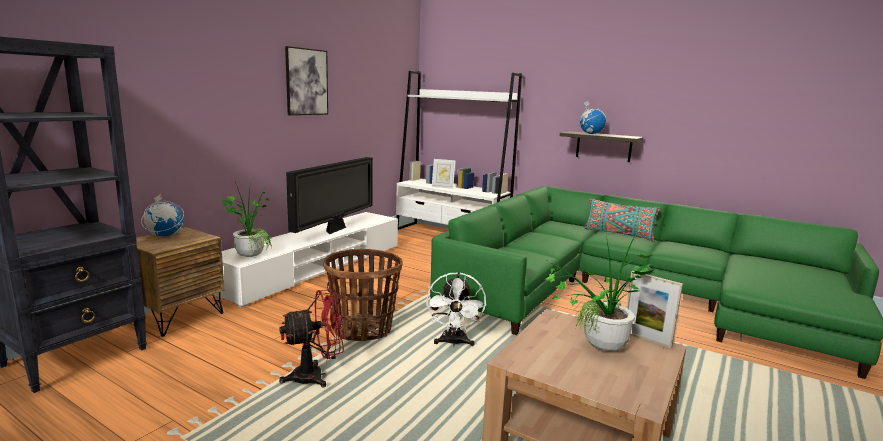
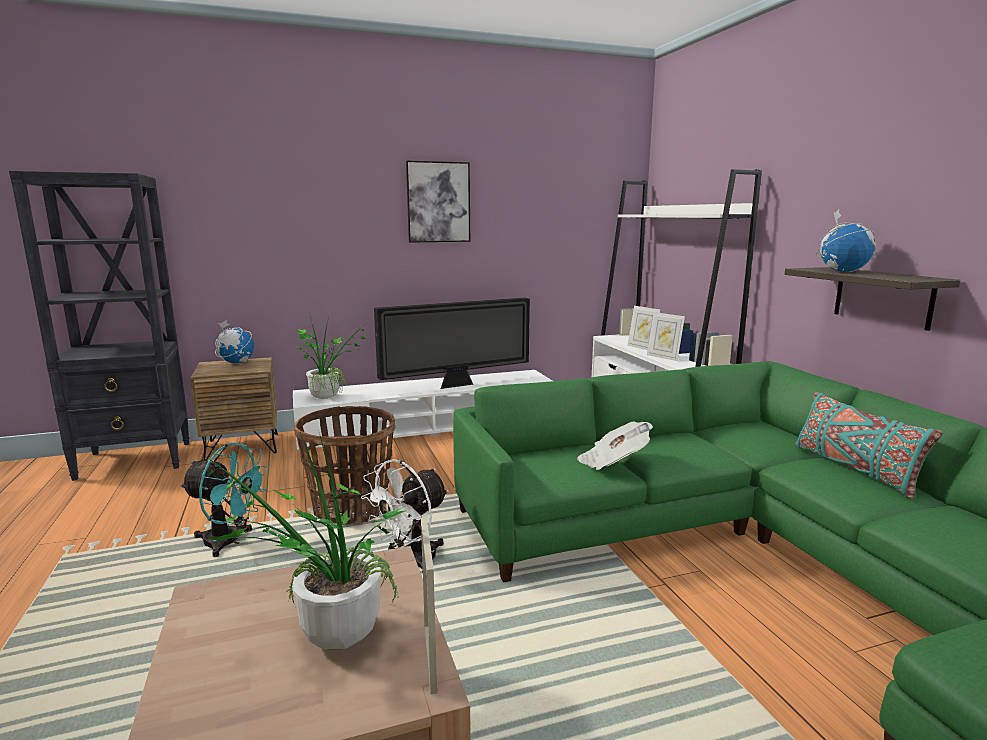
camera: 40 degrees right, 0 degrees up
red fan [279,289,345,388] -> turquoise fan [180,443,269,557]
none -> newspaper [577,422,653,470]
none -> picture frame [647,312,685,361]

